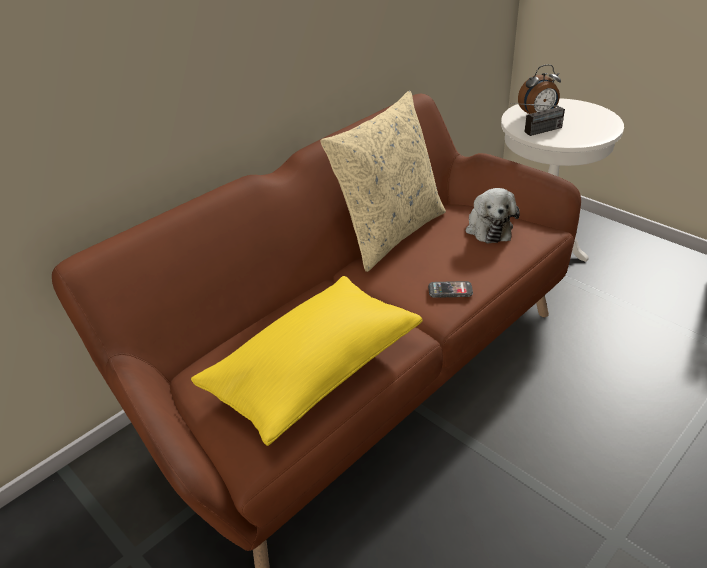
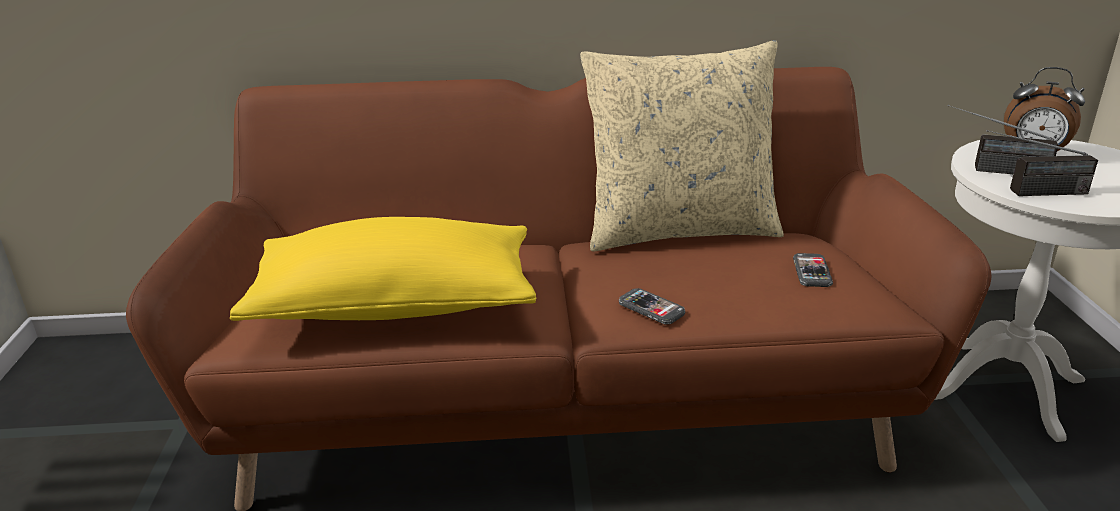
camera: 40 degrees right, 10 degrees down
plush toy [466,188,520,244] -> phone [793,253,833,287]
none -> radio [986,130,1098,196]

